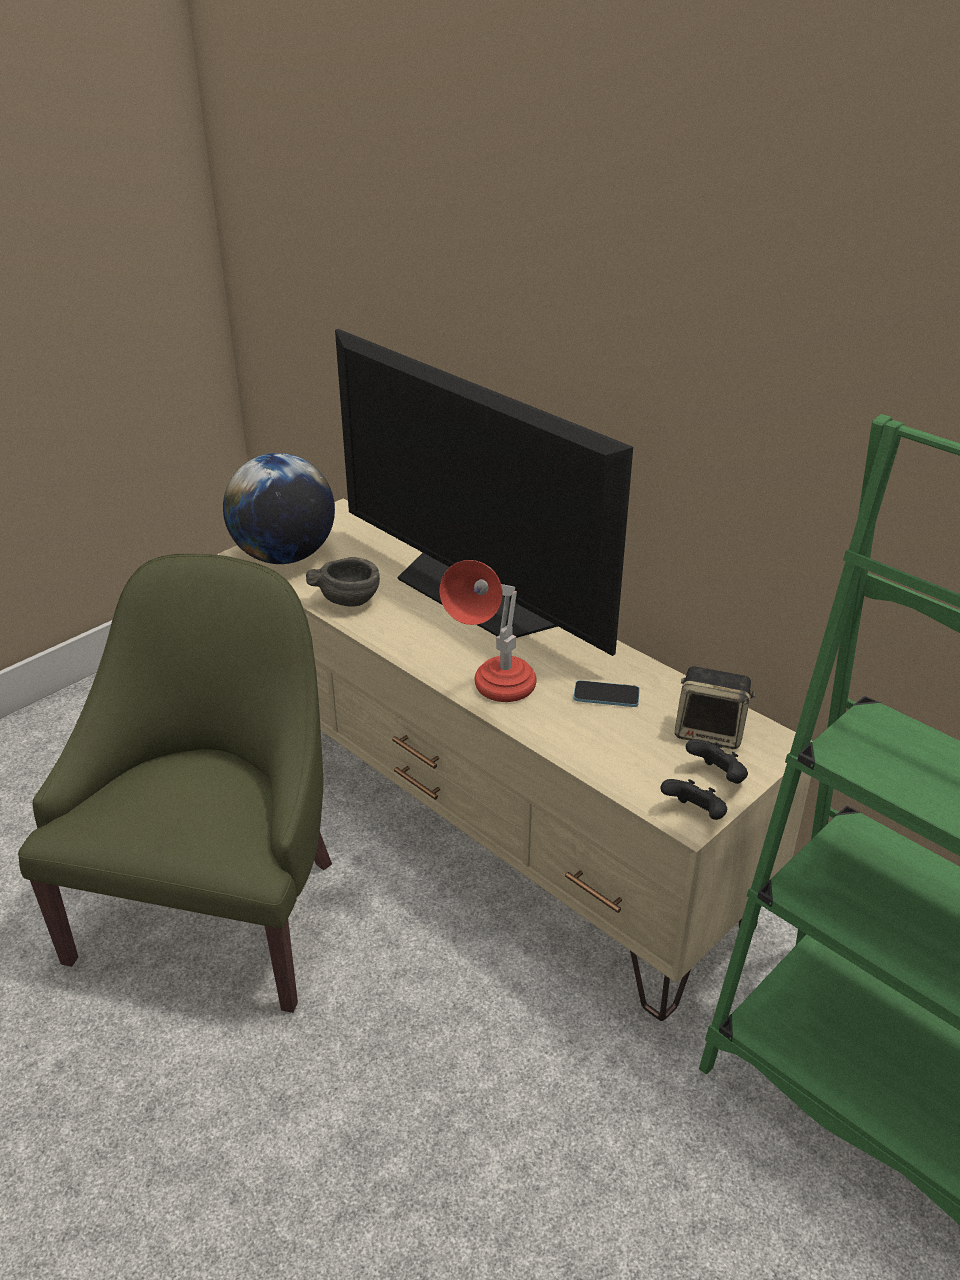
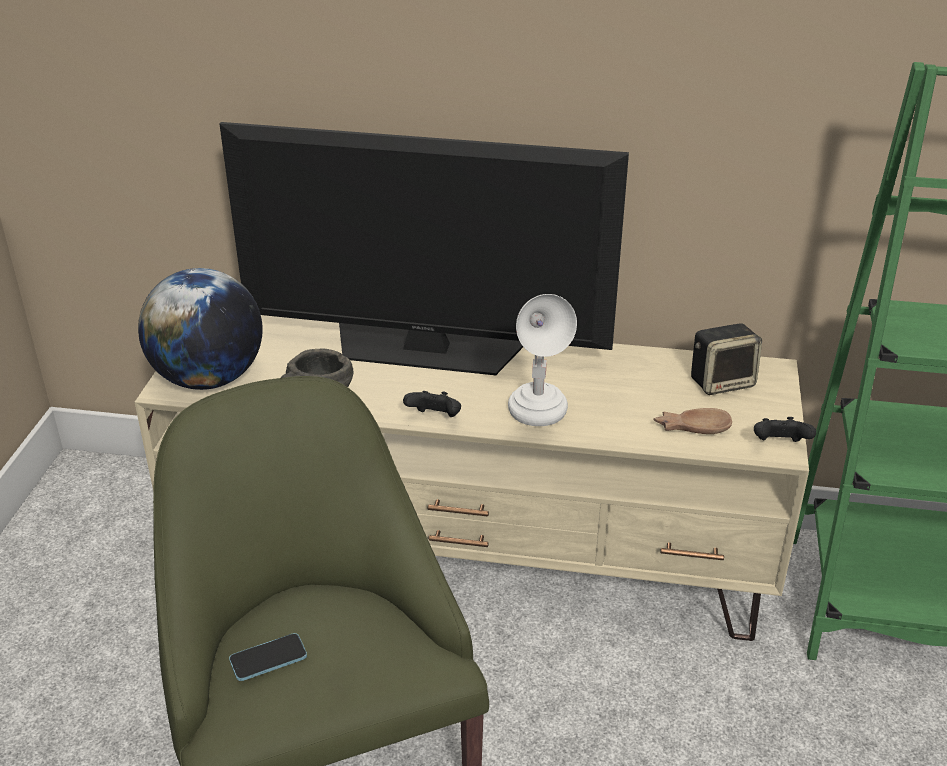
camera: 35 degrees left, 0 degrees up
red table lamp [440,560,537,702] -> white table lamp [508,294,577,426]
phone [573,680,640,707] -> phone moved to [229,633,307,681]
black game controller [686,739,748,784] -> black game controller moved to [403,391,461,417]
none -> brown bowl [653,408,732,434]

